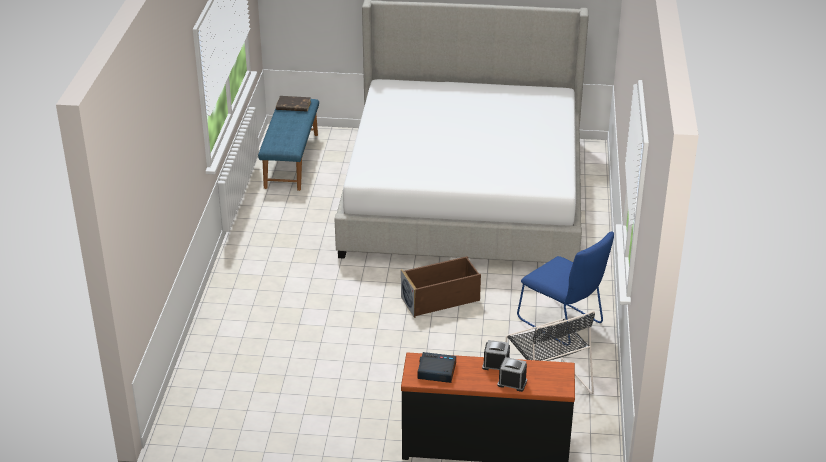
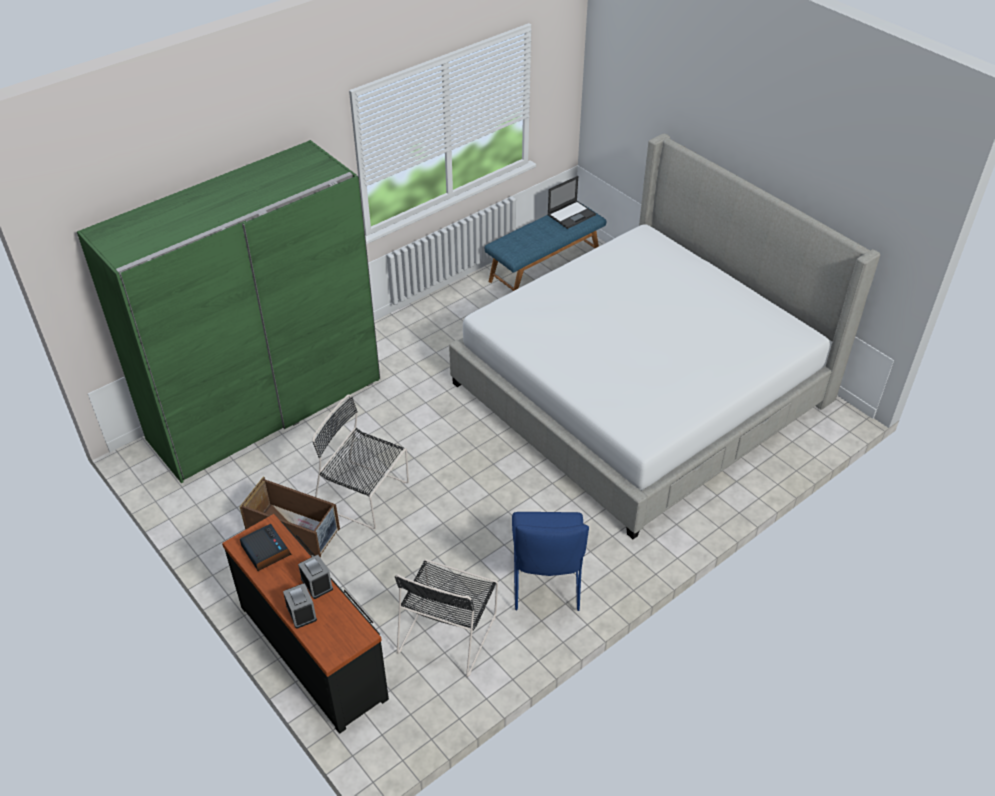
camera: 45 degrees right, 10 degrees up
brown book [276,96,311,112] -> laptop [547,176,596,229]
brown storage box [401,256,481,318] -> brown storage box moved to [239,477,340,557]
none -> green wardrobe [77,140,380,483]
none -> black chair [312,394,409,529]

